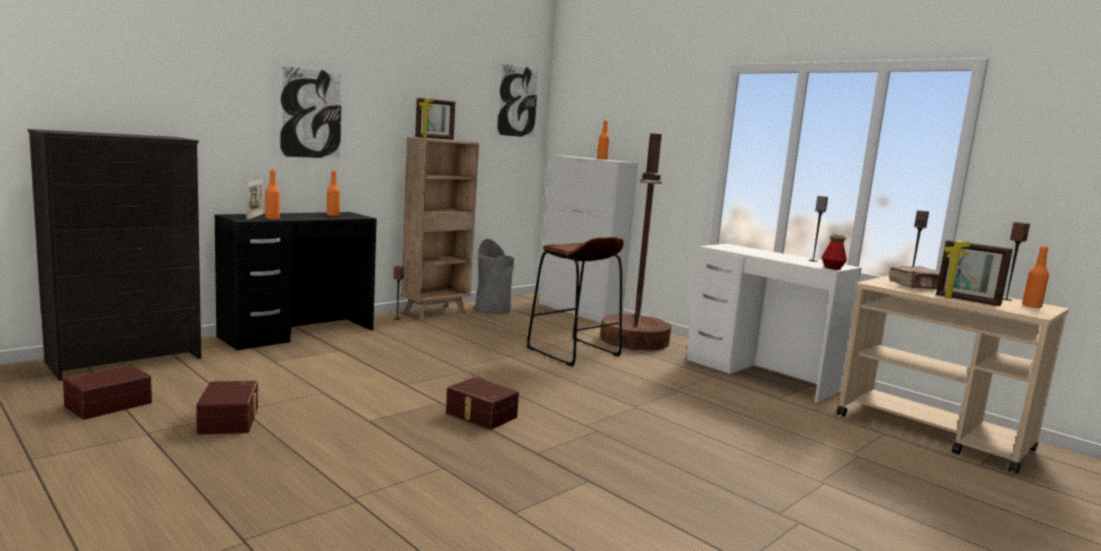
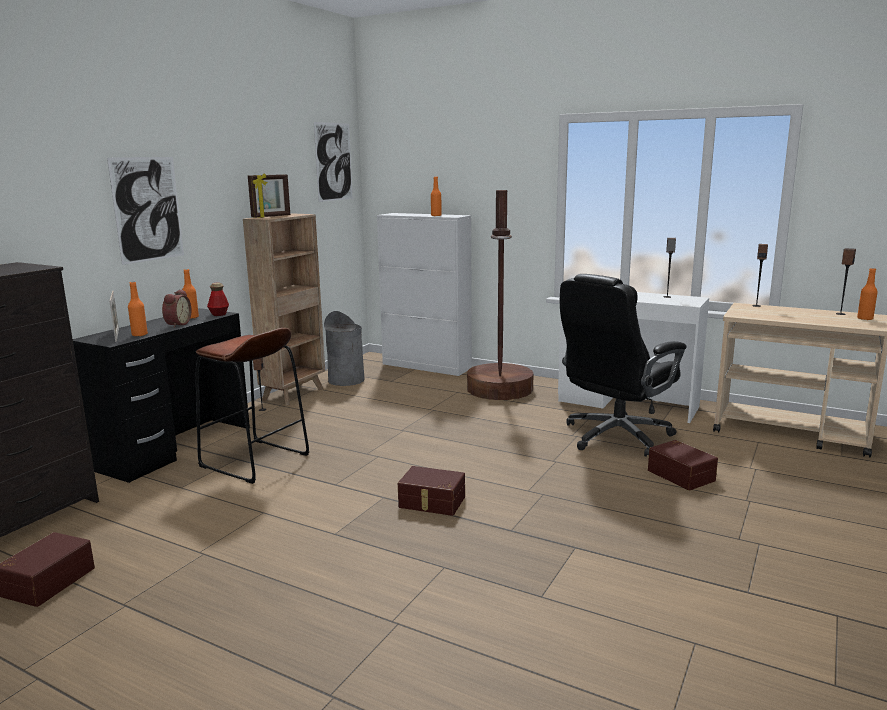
camera: 15 degrees left, 5 degrees up
brown storage box [196,381,258,435] -> brown storage box moved to [648,440,718,490]
brown stool [527,236,624,366] -> brown stool moved to [196,328,309,484]
bottle [822,234,847,270] -> bottle moved to [207,283,229,316]
brown book [889,266,940,290] -> none
picture frame [936,240,1013,306] -> none
none -> alarm clock [162,289,191,328]
none -> black office chair [560,274,687,457]

